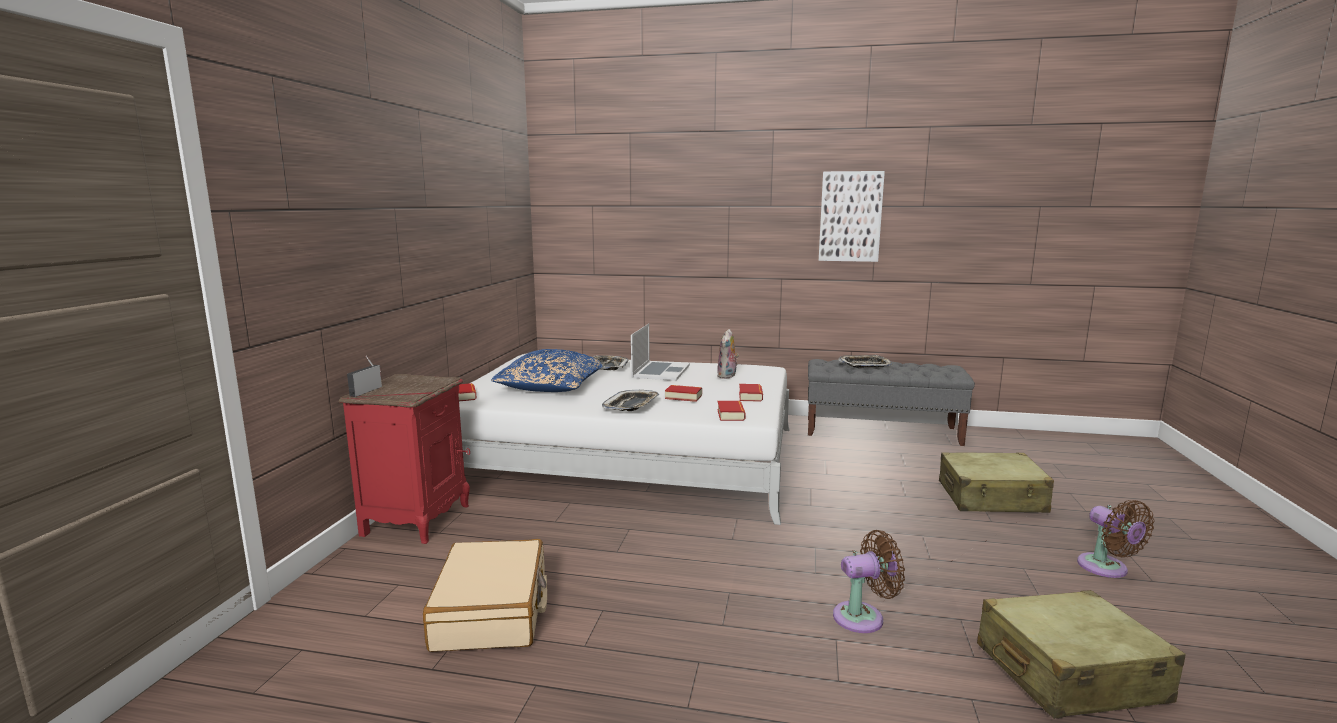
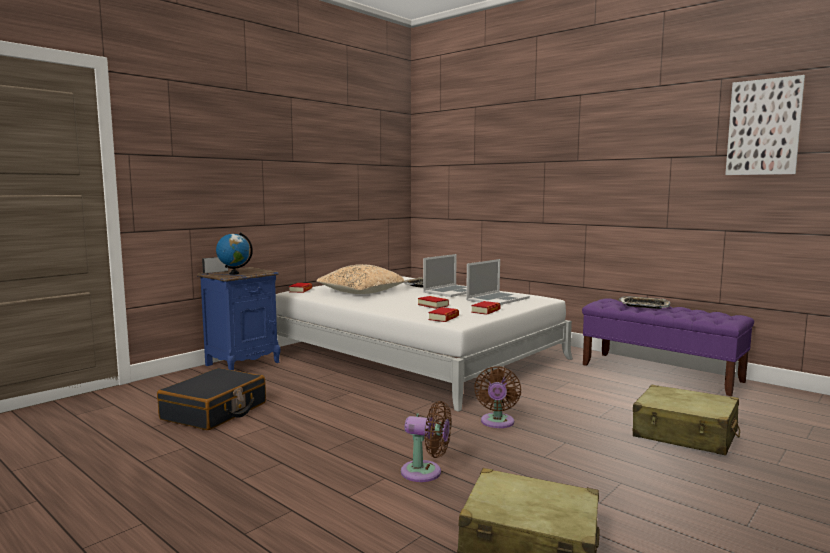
camera: 30 degrees right, 5 degrees down
red nightstand [339,374,470,544] -> blue nightstand [197,267,281,370]
beige suitcase [423,539,547,652] -> black suitcase [157,368,266,430]
blue pillow [491,349,603,392] -> beige pillow [316,264,404,294]
tray [602,390,659,411] -> none
plush toy [717,329,739,379] -> laptop [466,259,530,305]
grey bench [808,359,975,446] -> purple bench [582,298,754,396]
picture [819,171,885,262] -> picture moved to [725,75,805,175]
brown fan [1077,500,1154,578] -> brown fan moved to [474,366,521,428]
none -> globe [216,232,253,275]

